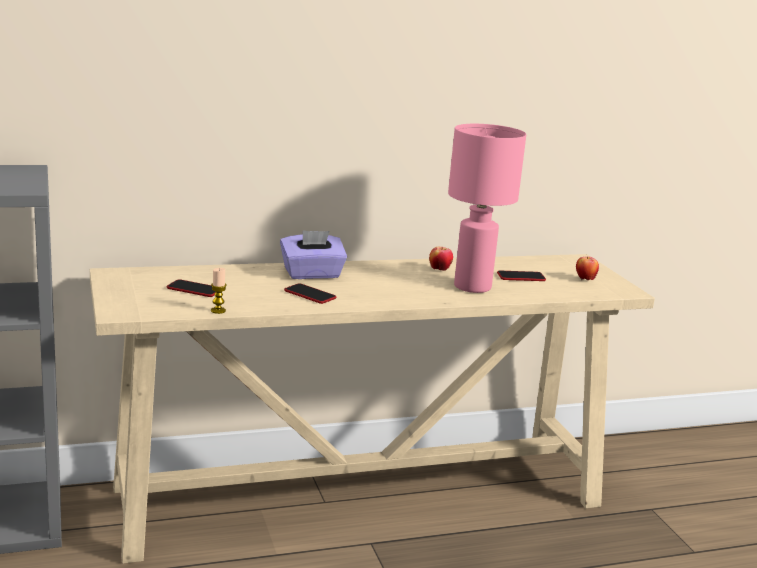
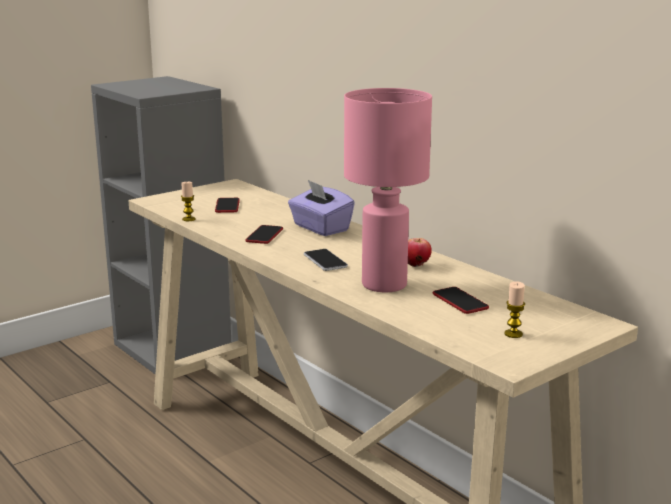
camera: 70 degrees right, 0 degrees up
apple [576,256,599,280] -> candle [504,281,525,338]
none -> phone [304,249,348,271]

